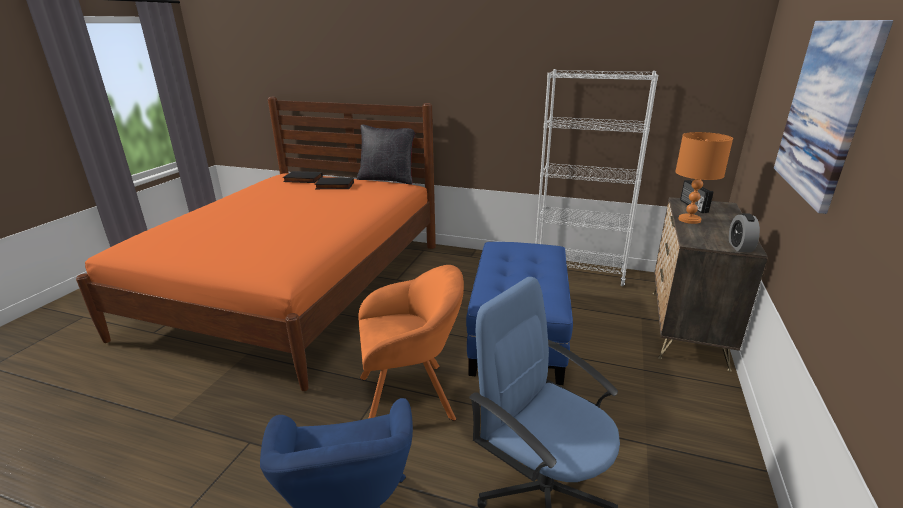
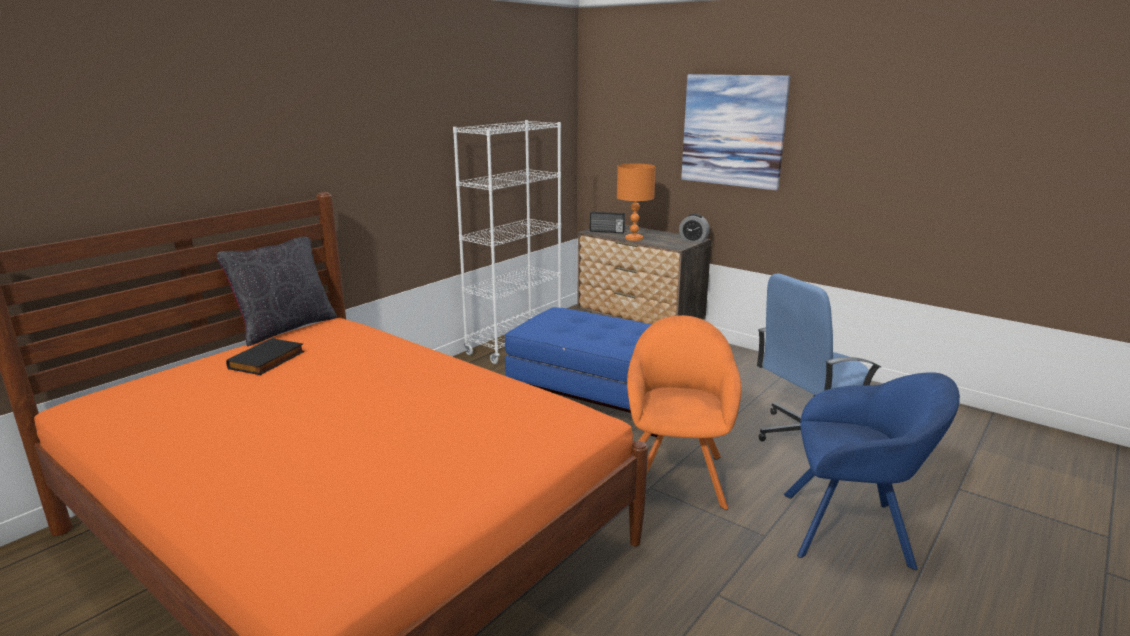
camera: 70 degrees left, 5 degrees down
black book [283,171,323,183] -> none

